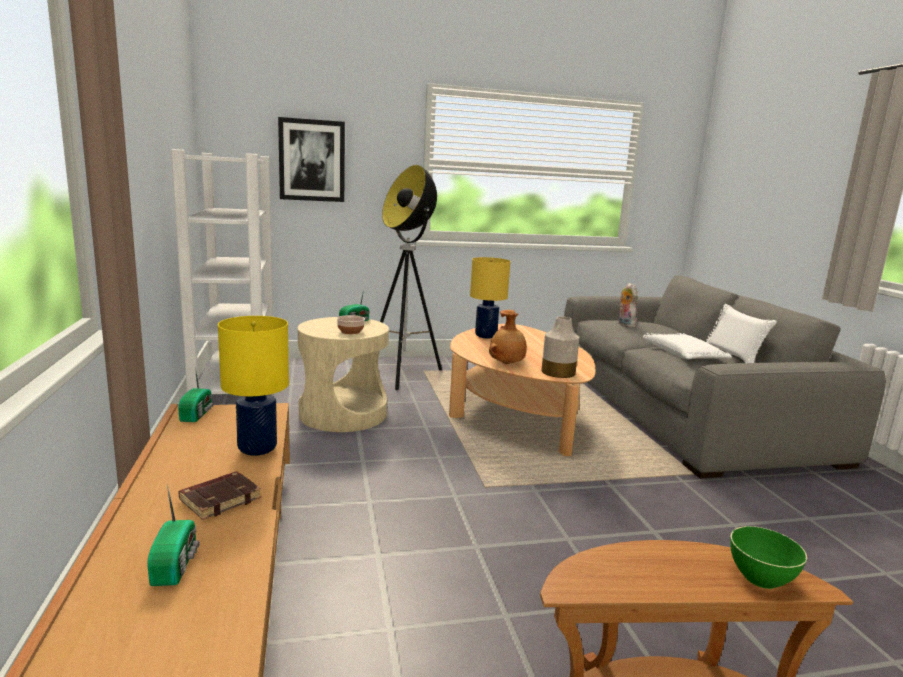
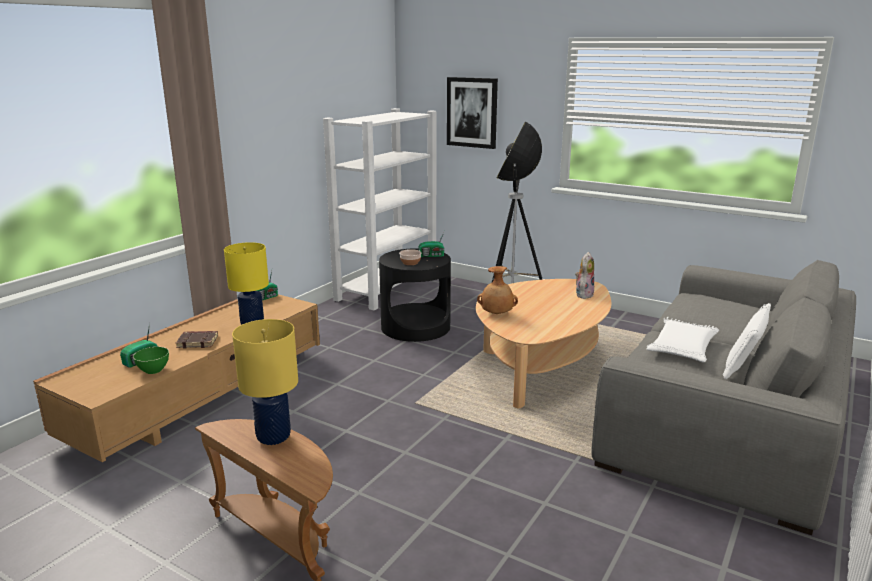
camera: 45 degrees right, 5 degrees up
beige side table [298,317,389,432] -> black side table [379,248,451,342]
yellow table lamp [470,257,511,339] -> yellow table lamp moved to [232,319,298,445]
beige vase [541,316,580,378] -> none
plush toy [618,283,637,328] -> plush toy moved to [575,252,594,299]
green bowl [730,526,807,589] -> green bowl moved to [133,347,169,374]

